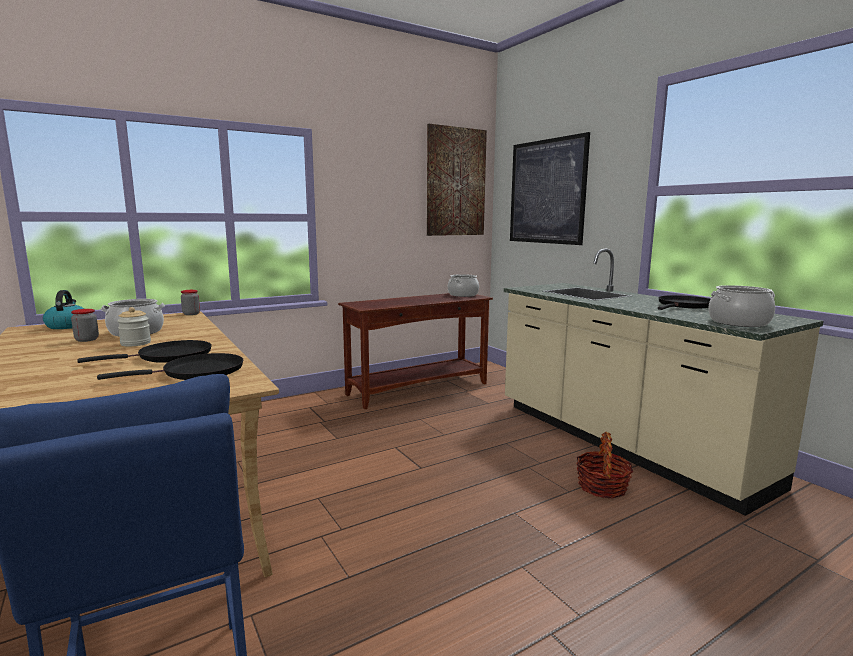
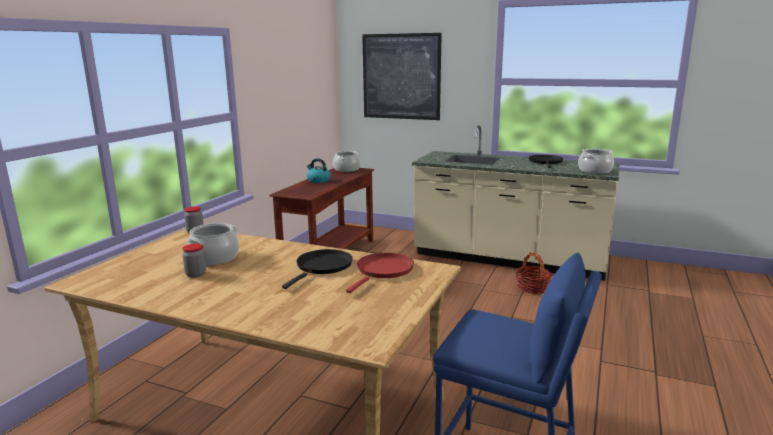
camera: 35 degrees left, 5 degrees up
kettle [43,290,84,329] -> kettle moved to [307,158,331,183]
black frying pan [97,353,243,380] -> red frying pan [346,253,414,293]
jar [117,307,151,346] -> none
picture [427,124,487,236] -> none

